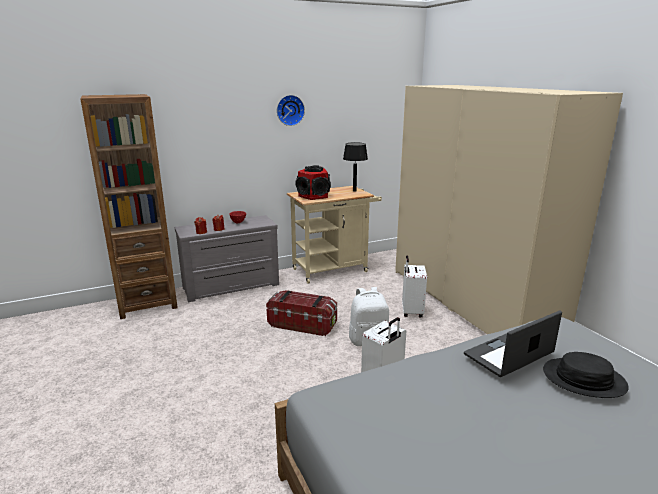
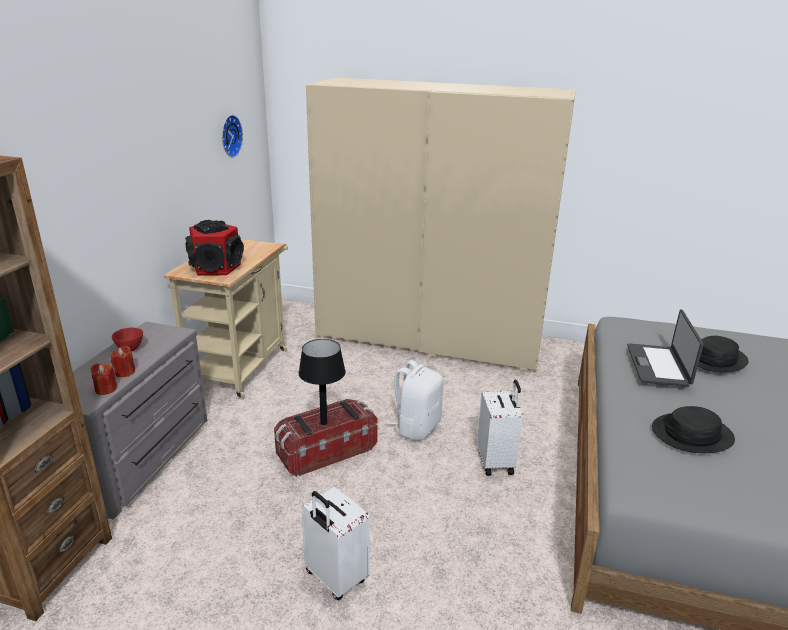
camera: 50 degrees left, 5 degrees up
wall clock [277,95,305,126] -> wall clock moved to [222,115,243,158]
black table lamp [343,142,368,192] -> black table lamp moved to [299,339,346,425]
white suitcase [402,256,427,317] -> white suitcase moved to [301,487,370,600]
none -> black hat [652,406,735,453]

